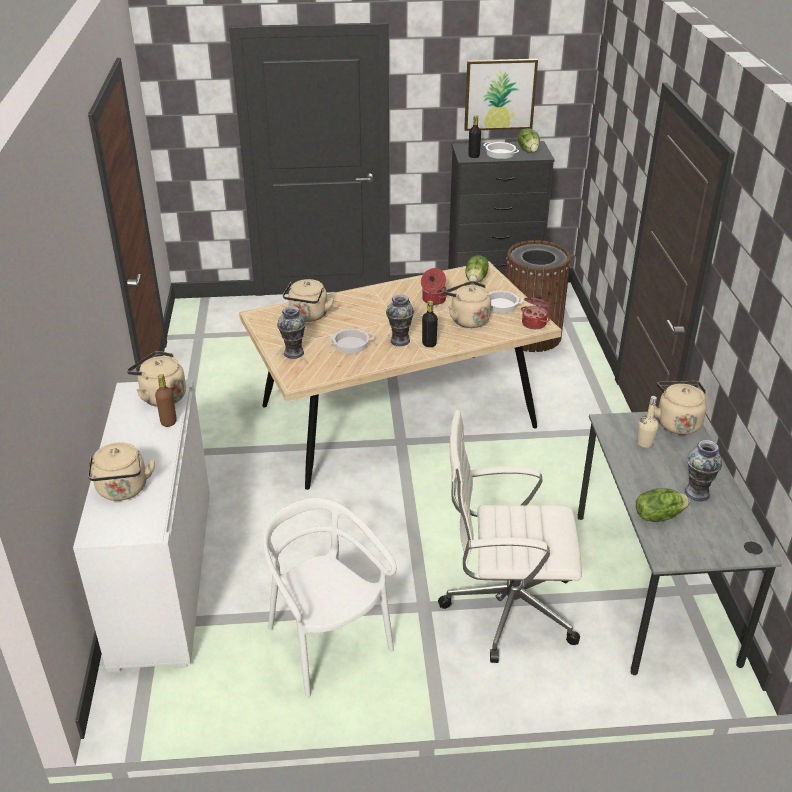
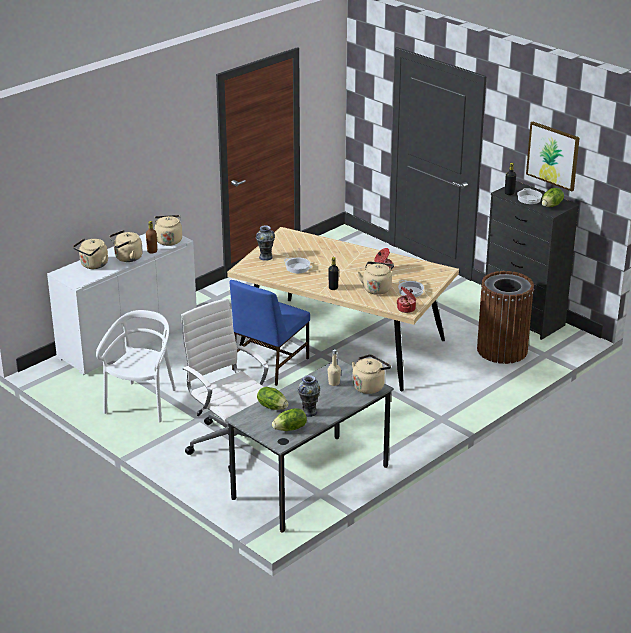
camera: 50 degrees right, 5 degrees down
beige kettle [283,279,334,322] -> beige kettle moved to [109,230,143,262]
vase [386,295,414,346] -> none
lettuce [465,255,488,282] -> lettuce moved to [272,408,307,431]
none -> blue chair [230,280,310,386]

